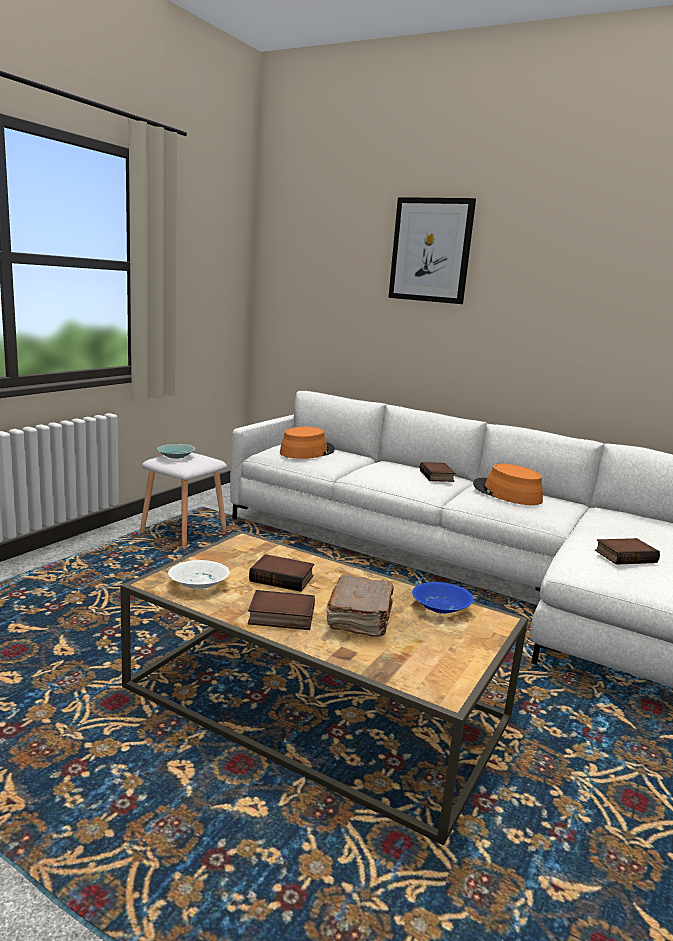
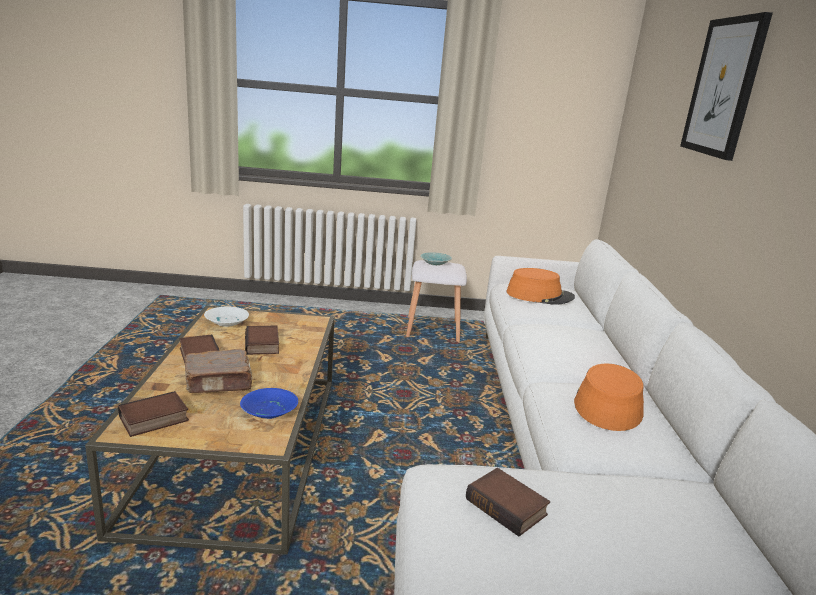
camera: 60 degrees right, 5 degrees up
book [419,462,455,482] -> book moved to [118,391,189,437]

